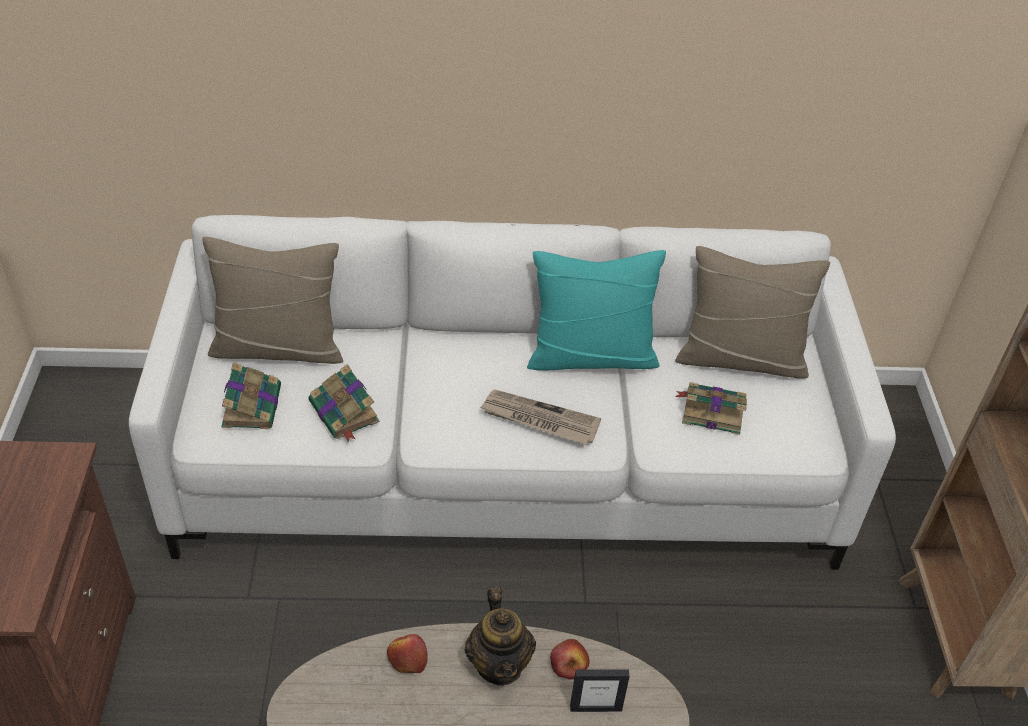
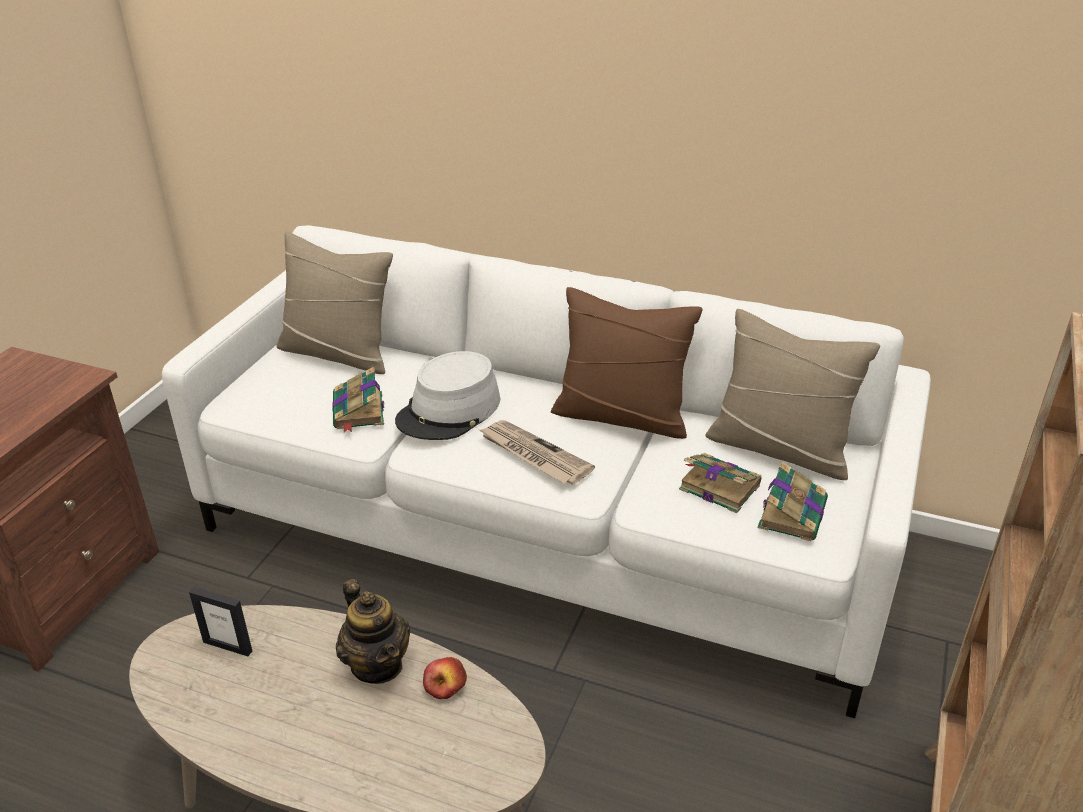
camera: 25 degrees right, 10 degrees down
book [222,362,281,429] -> book moved to [758,462,828,541]
apple [387,634,428,673] -> none
teapot [465,586,536,685] -> teapot turned 45 degrees counterclockwise [336,579,410,684]
turquoise pillow [527,250,666,370] -> brown pillow [551,287,703,439]
picture frame [570,669,630,712] -> picture frame moved to [189,587,252,656]
none -> grey hat [395,351,500,440]

